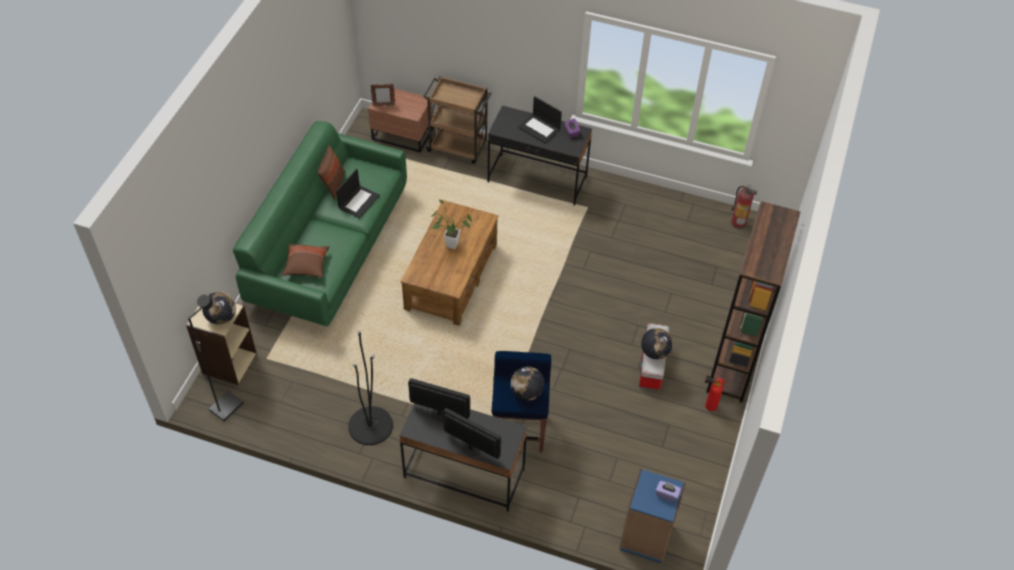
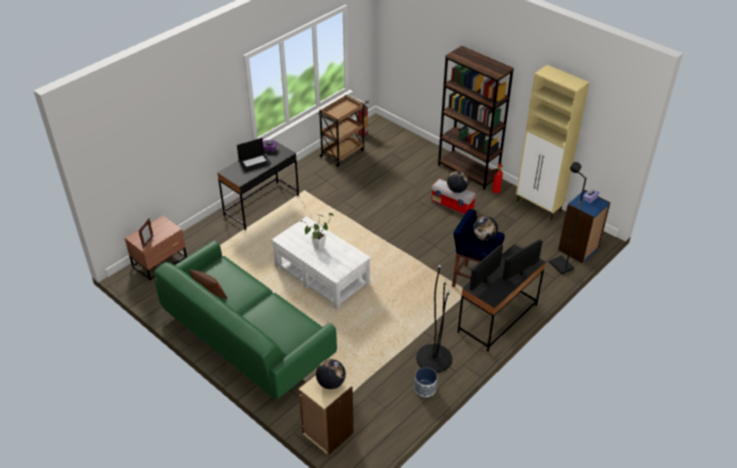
camera: 65 degrees left, 10 degrees down
black floor lamp [188,294,244,421] -> black floor lamp moved to [549,162,587,275]
brown pillow [282,244,329,278] -> none
laptop [336,169,380,218] -> none
brown coffee table [401,200,499,326] -> white coffee table [271,216,371,309]
brown cart [424,76,492,164] -> brown cart moved to [318,95,365,167]
none -> planter [414,367,438,397]
none -> beige cabinet [516,65,590,220]

